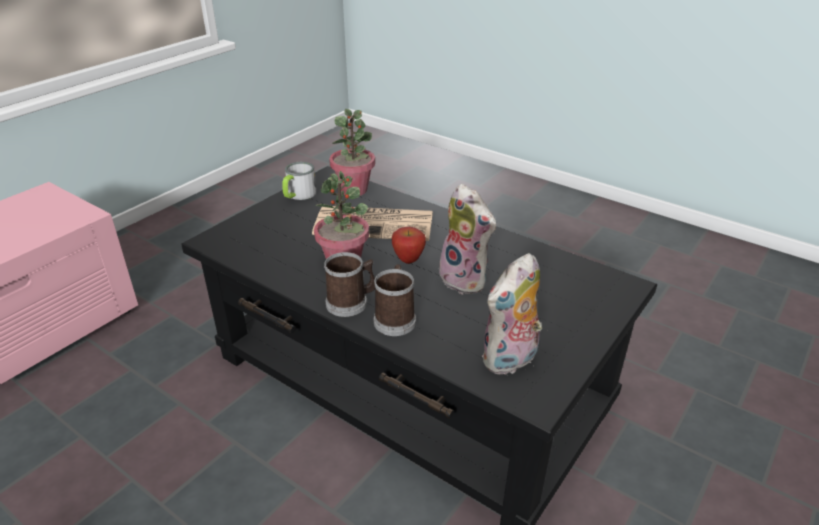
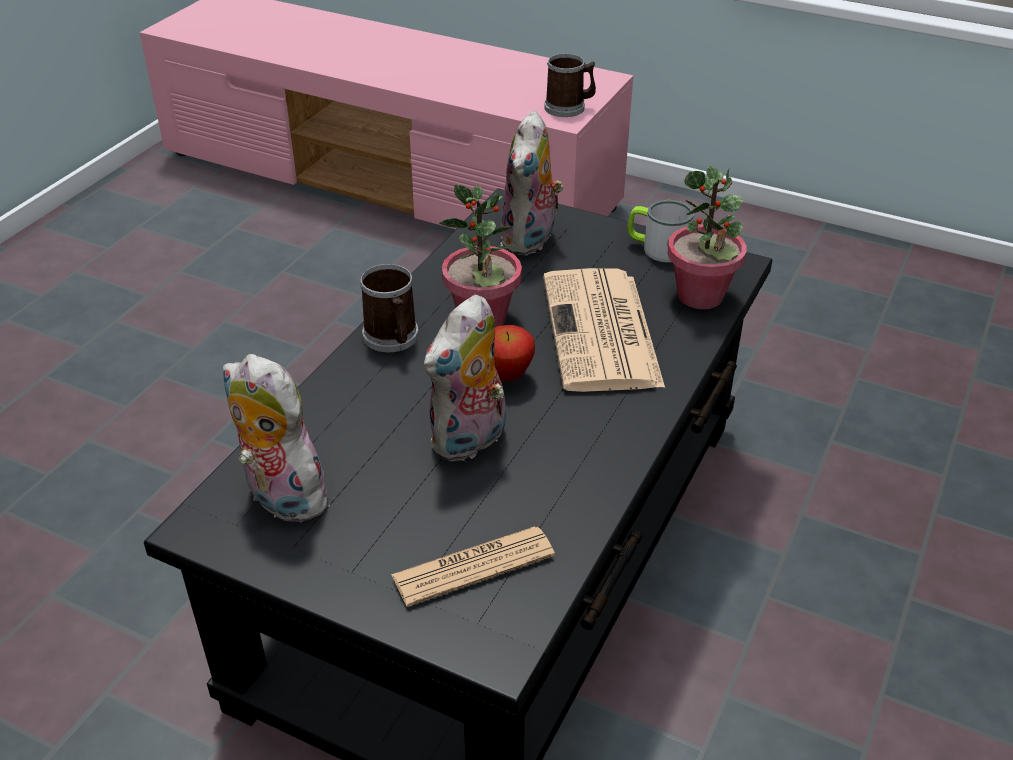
camera: 80 degrees right, 5 degrees up
mug [374,264,416,336] -> mug moved to [544,54,596,117]
none -> newspaper [391,526,555,607]
none -> plush toy [500,110,563,255]

